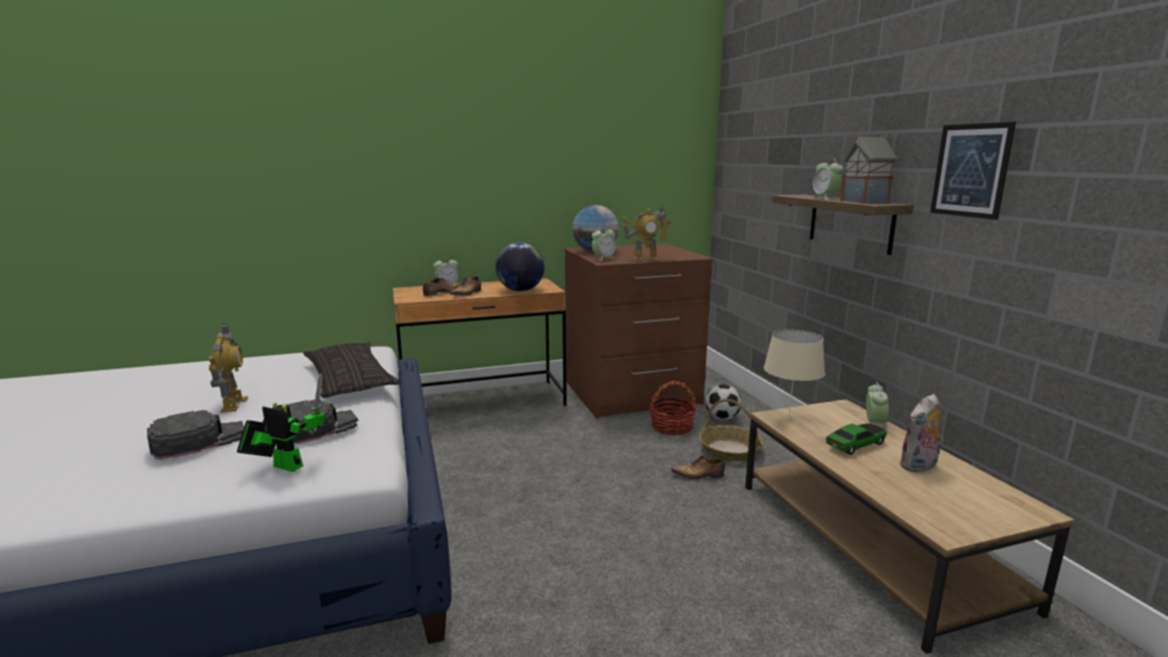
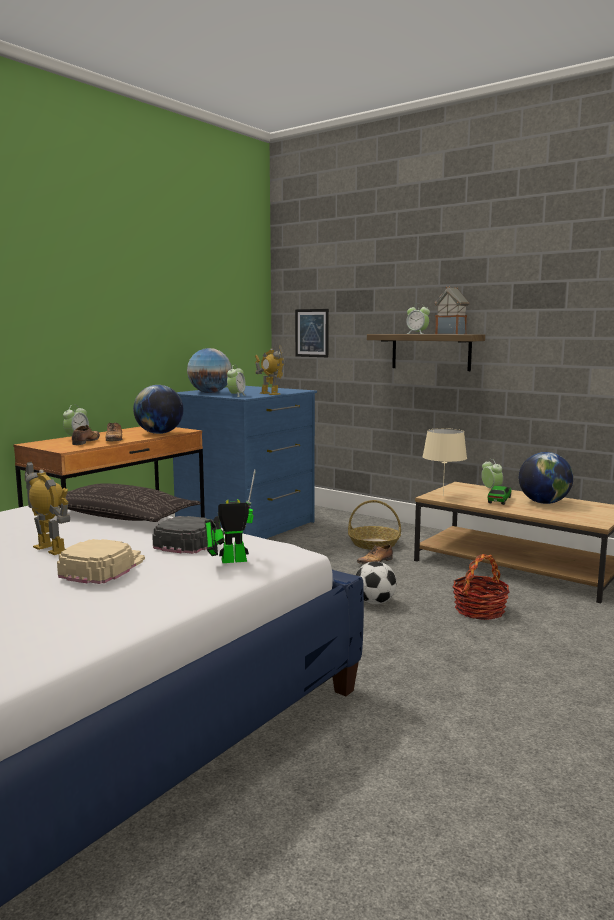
camera: 35 degrees left, 5 degrees down
black cap [147,410,244,460] -> beige cap [57,539,145,584]
brown dresser [564,243,714,419] -> blue dresser [173,386,317,539]
toy robot [622,205,671,261] -> toy robot turned 90 degrees clockwise [255,346,285,395]
basket [649,381,698,435] -> basket moved to [453,554,510,620]
football [705,384,742,420] -> football moved to [356,561,397,604]
plush toy [899,394,944,473] -> globe [519,452,573,504]
picture [930,122,1016,220] -> picture moved to [295,309,329,357]

